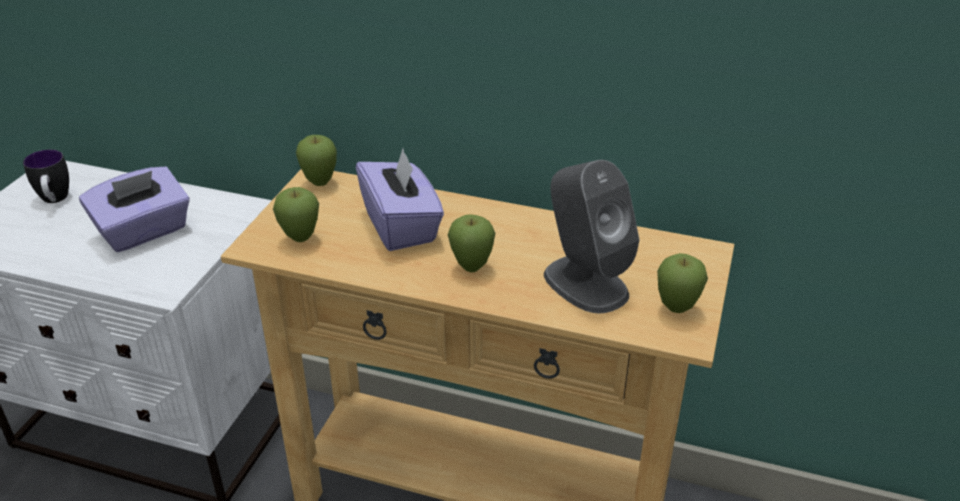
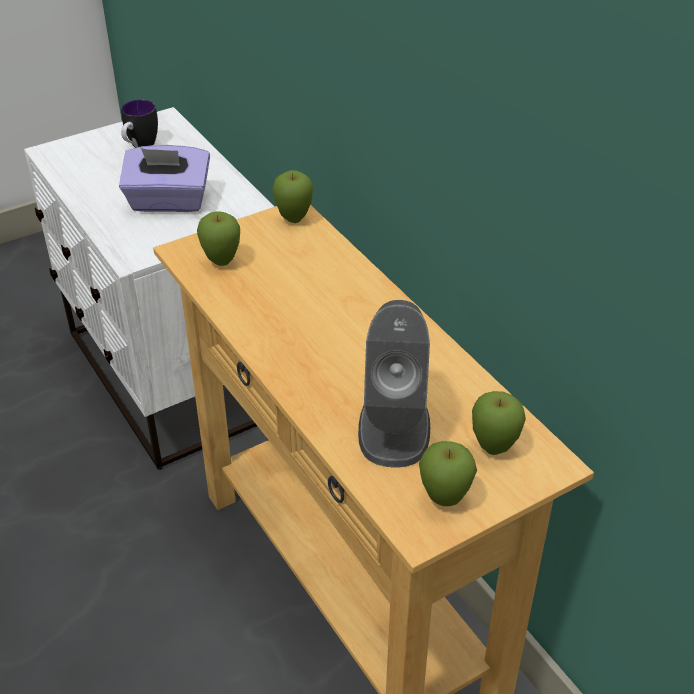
camera: 40 degrees right, 5 degrees up
purple tissue box [356,149,444,251] -> none
apple [448,214,495,272] -> apple moved to [472,391,526,455]

